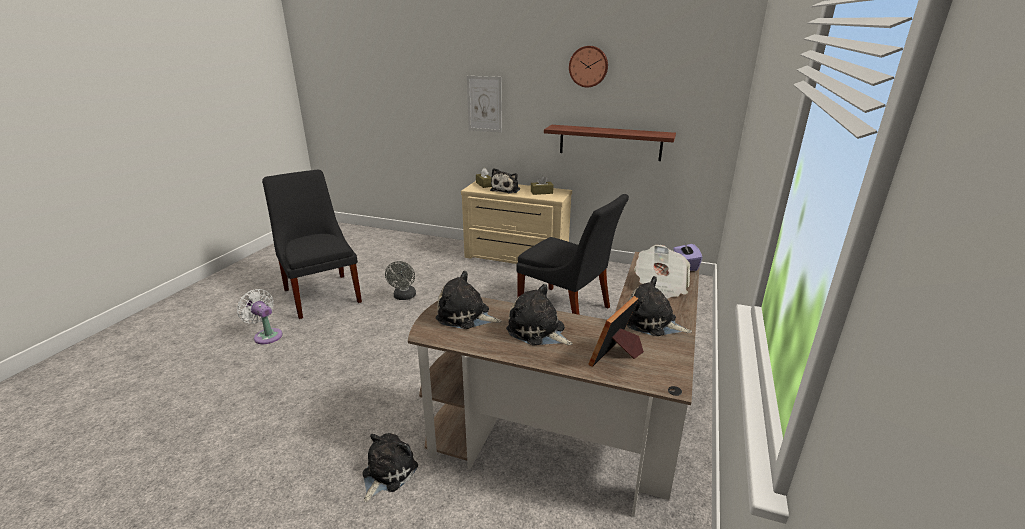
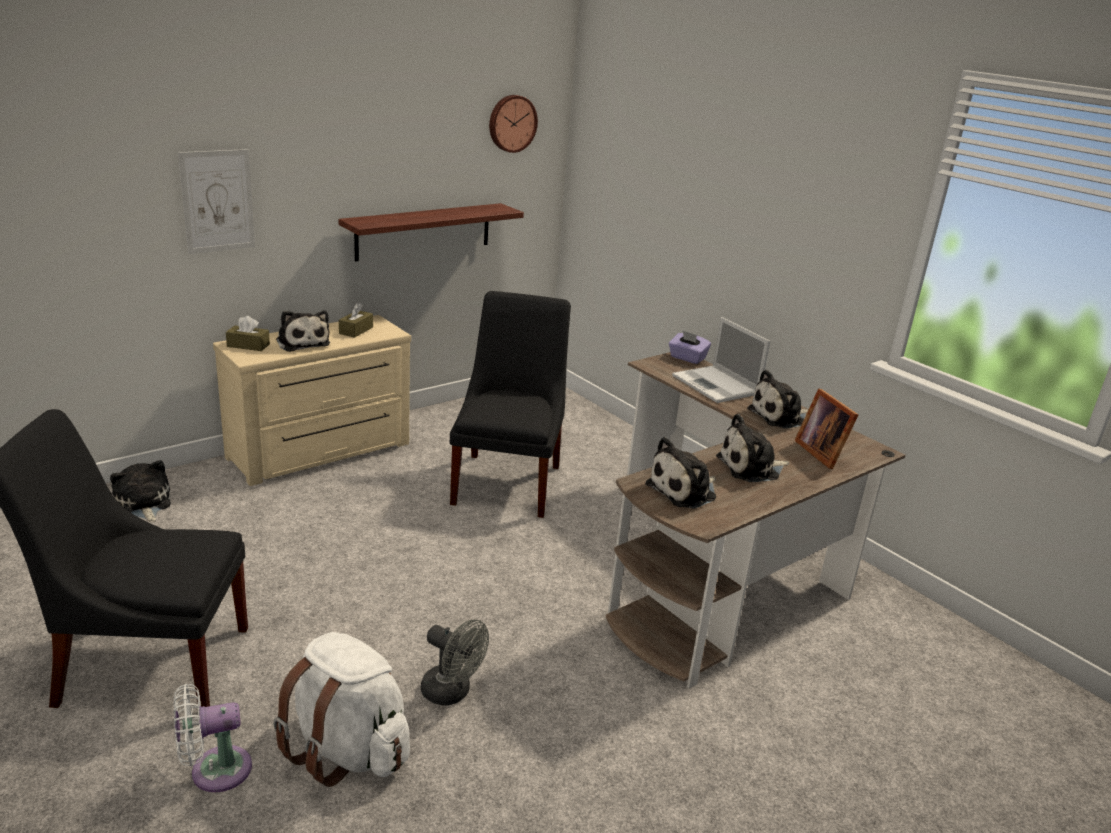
camera: 60 degrees left, 0 degrees up
plush toy [362,433,418,502] -> plush toy moved to [110,460,171,522]
grey fan [385,261,416,300] -> grey fan moved to [421,619,489,706]
black chair [516,194,629,315] -> black chair turned 60 degrees counterclockwise [450,291,571,518]
wall clock [569,46,608,88] -> wall clock moved to [489,95,538,153]
newspaper [634,245,690,299] -> laptop [672,317,771,403]
none -> white backpack [273,632,410,787]

